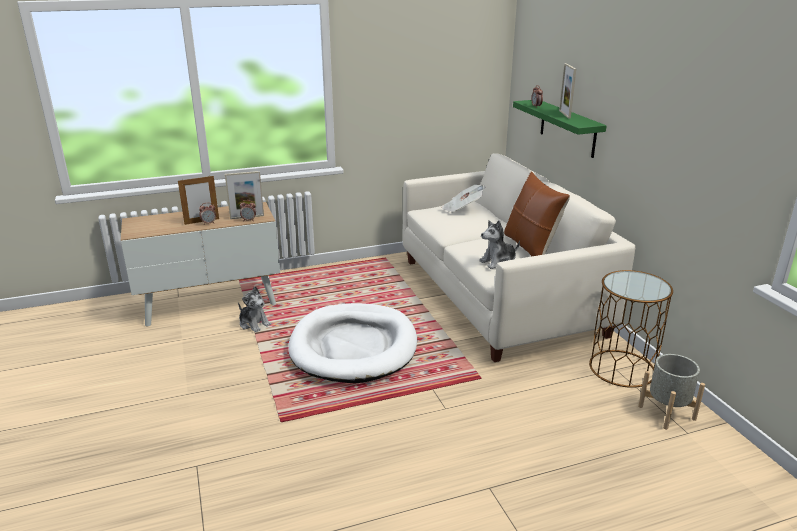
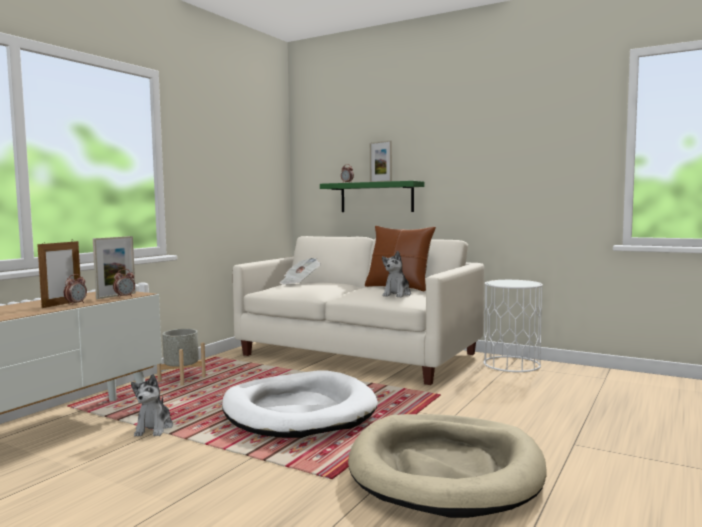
camera: 40 degrees left, 20 degrees down
plush toy [238,287,271,332] -> plush toy turned 90 degrees clockwise [131,374,173,437]
brown side table [589,270,673,388] -> white side table [483,280,543,372]
grey planter [638,354,705,430] -> grey planter moved to [157,329,206,386]
none -> beige dog bed [348,414,546,518]

